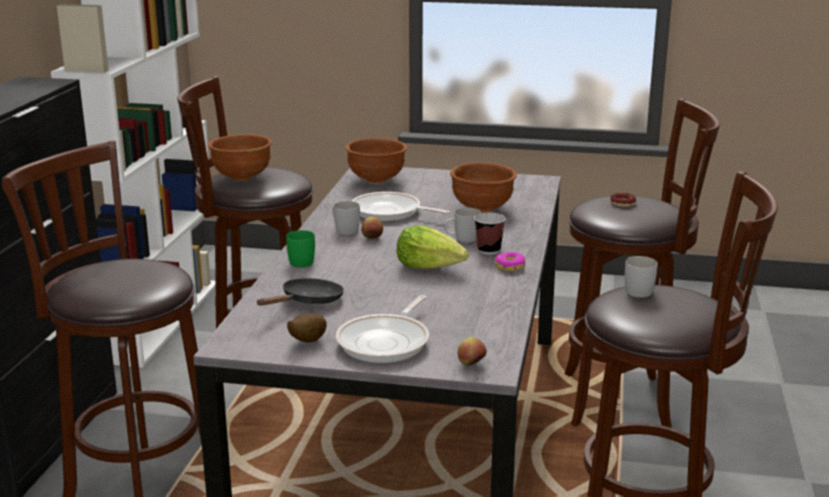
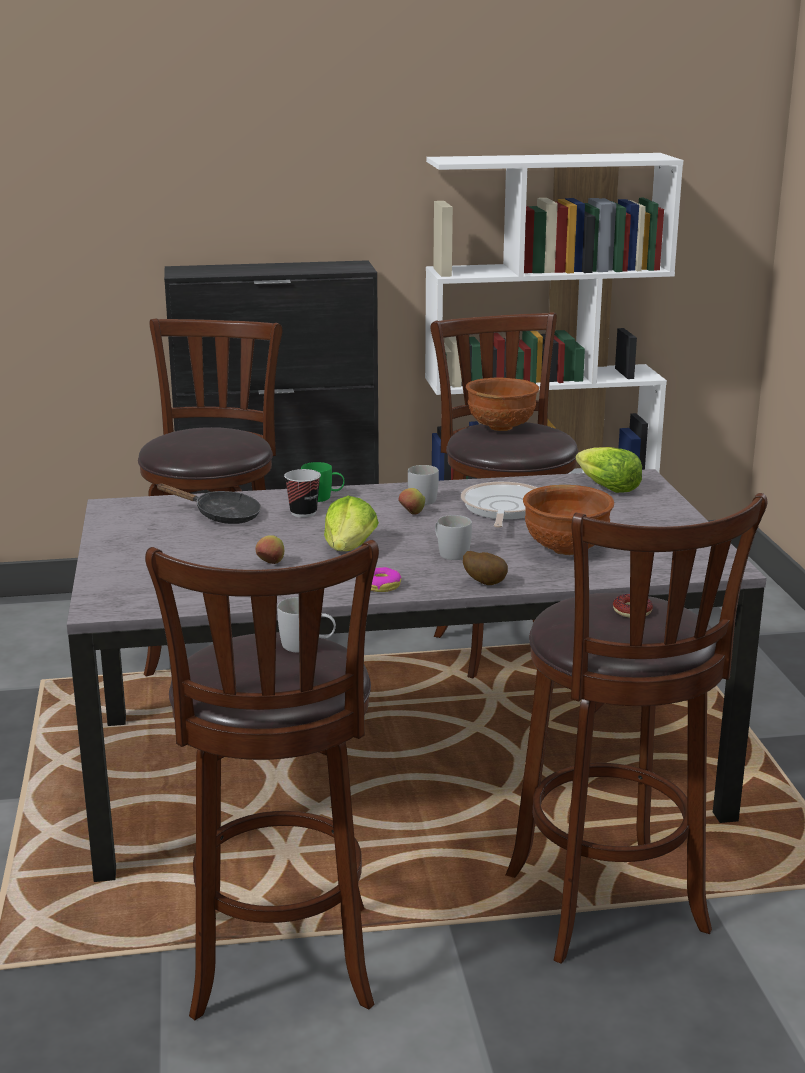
camera: 70 degrees right, 0 degrees up
potato [287,313,327,343] -> potato moved to [463,551,508,585]
frying pan [336,295,429,363] -> none
brown bowl [346,138,407,183] -> lettuce [575,447,642,493]
apple [458,337,487,366] -> apple moved to [255,535,284,564]
cup [474,213,506,255] -> cup moved to [284,469,321,517]

